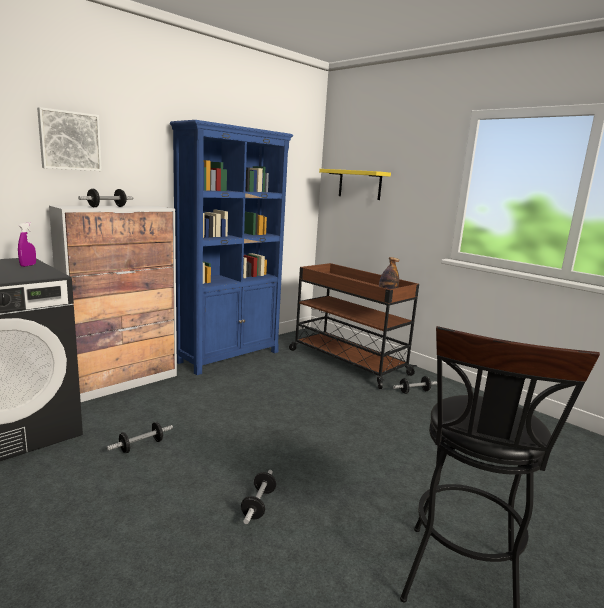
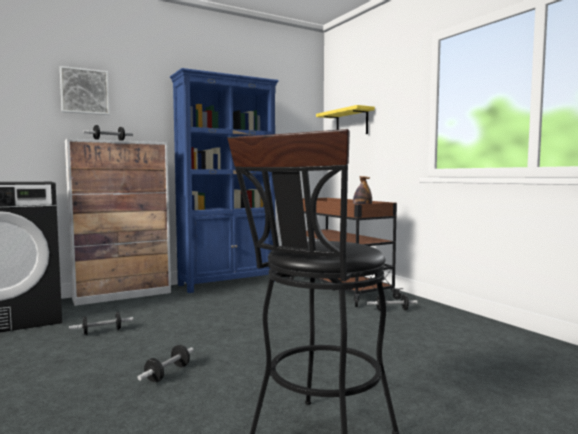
camera: 15 degrees right, 10 degrees down
purple spray bottle [18,223,36,267] -> none

